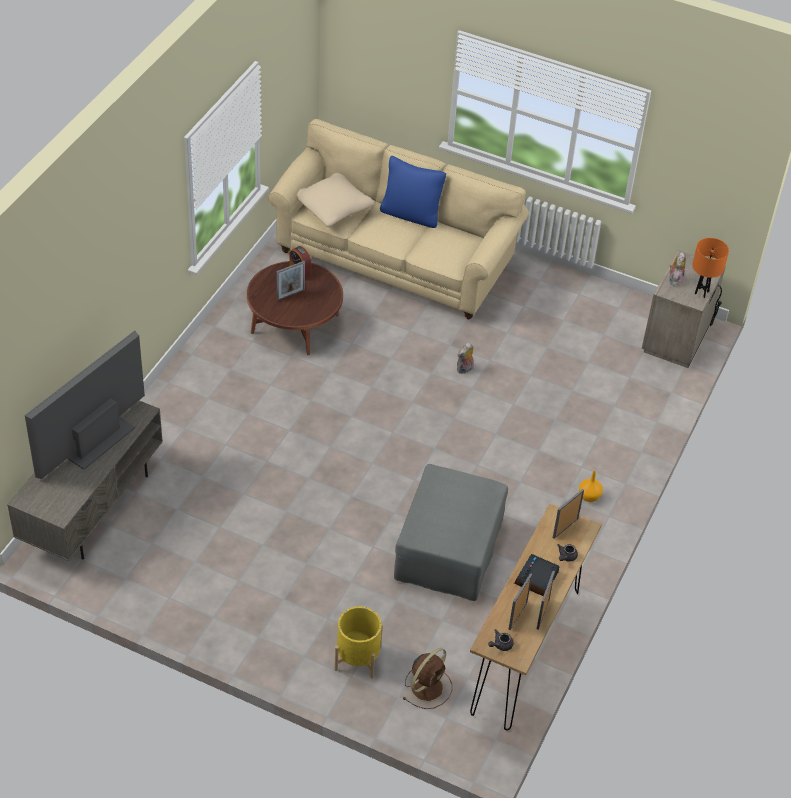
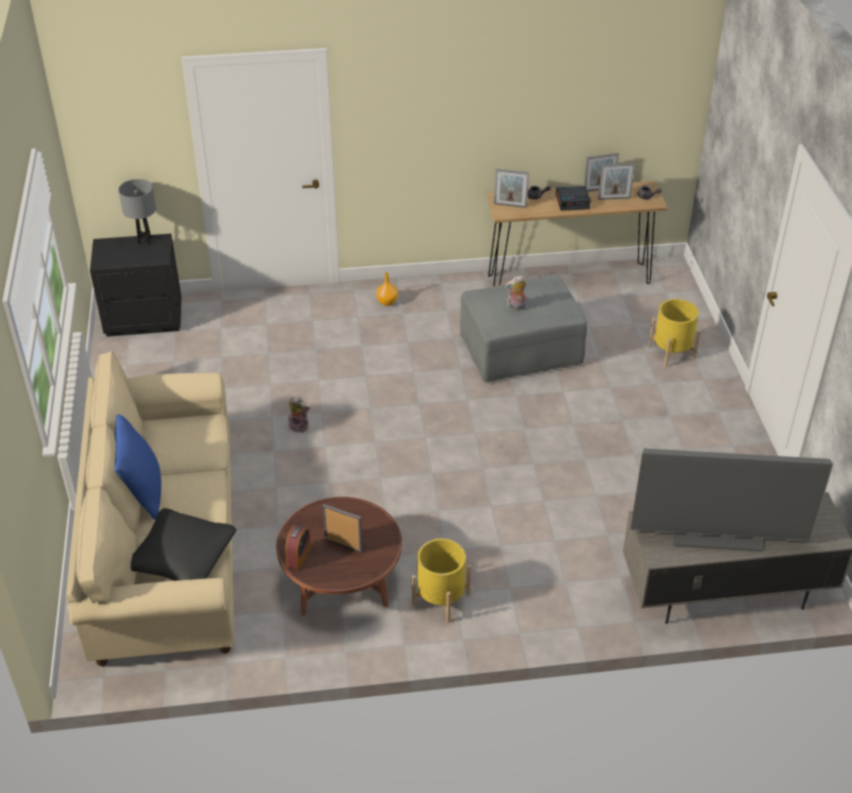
camera: 120 degrees left, 5 degrees down
beige pillow [297,173,375,227] -> black pillow [131,508,236,581]
brown fan [403,648,452,709] -> none
beige nightstand [642,251,726,368] -> black nightstand [90,234,181,337]
plush toy [669,252,686,287] -> plush toy moved to [505,275,527,312]
orange table lamp [692,238,729,298] -> grey table lamp [118,179,156,244]
none -> yellow planter [412,539,471,623]

